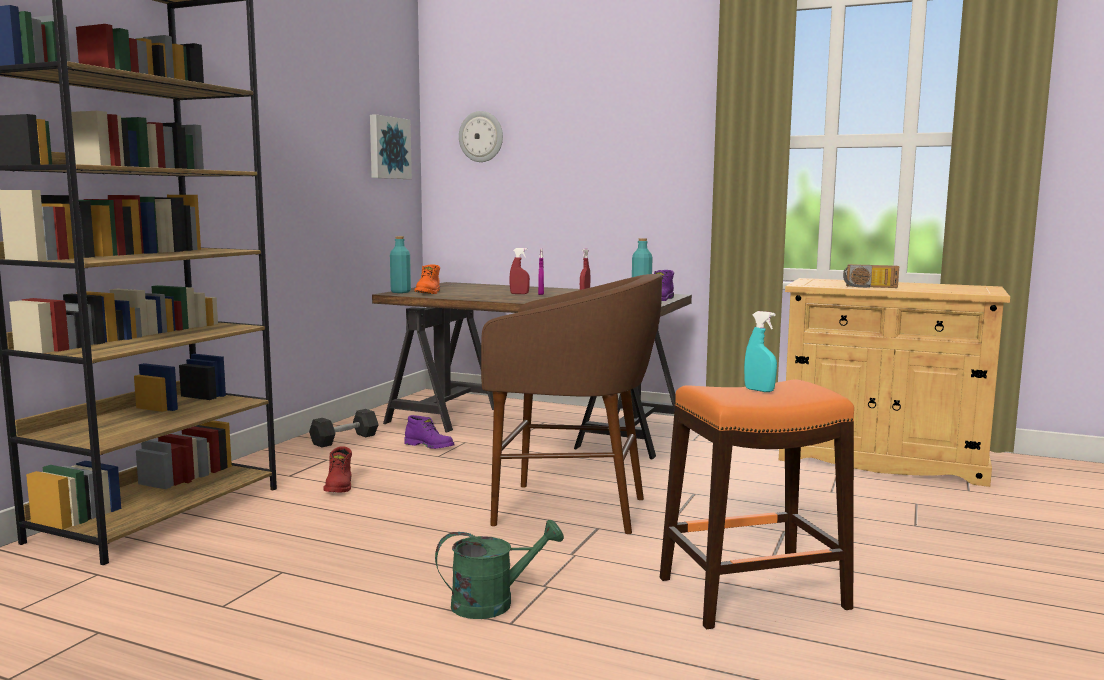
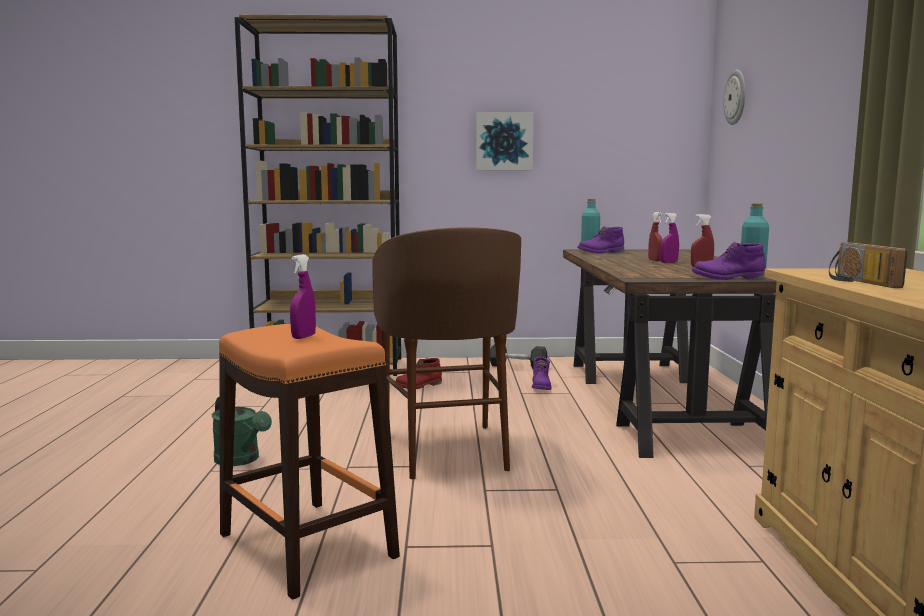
camera: 65 degrees right, 0 degrees up
picture [370,114,412,179] -> picture moved to [476,112,533,170]
orange boot [414,264,440,294] -> purple boot [577,226,624,253]
turquoise spray bottle [744,311,777,392] -> purple spray bottle [290,254,316,339]

